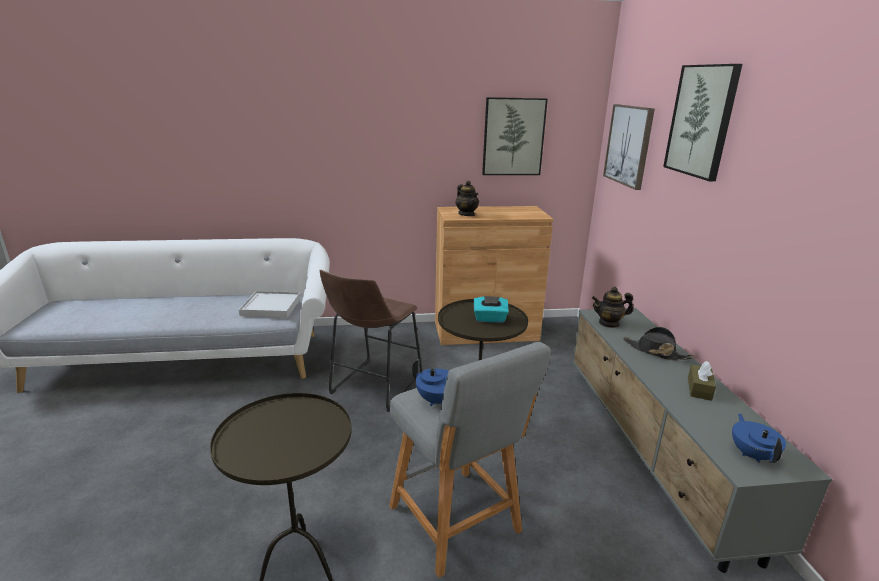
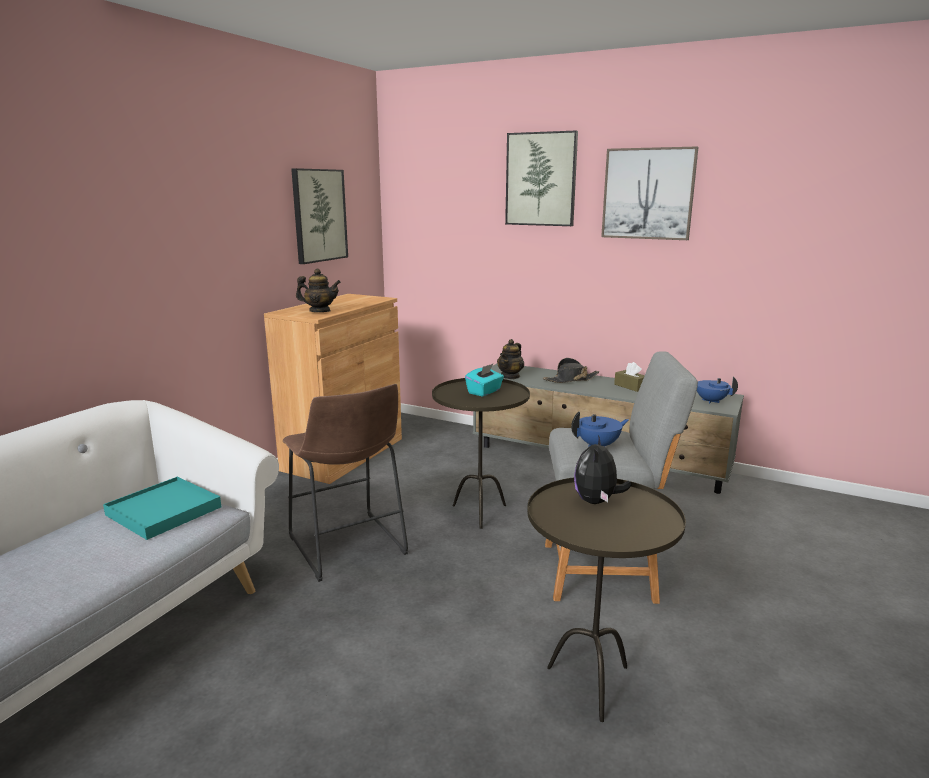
camera: 55 degrees left, 5 degrees down
white tray [239,291,301,318] -> turquoise tray [103,477,221,540]
picture [603,104,655,190] -> picture moved to [601,146,698,240]
none -> plush toy [574,435,631,504]

